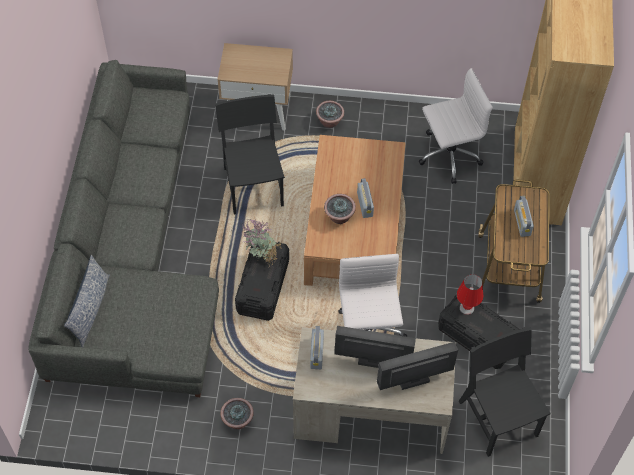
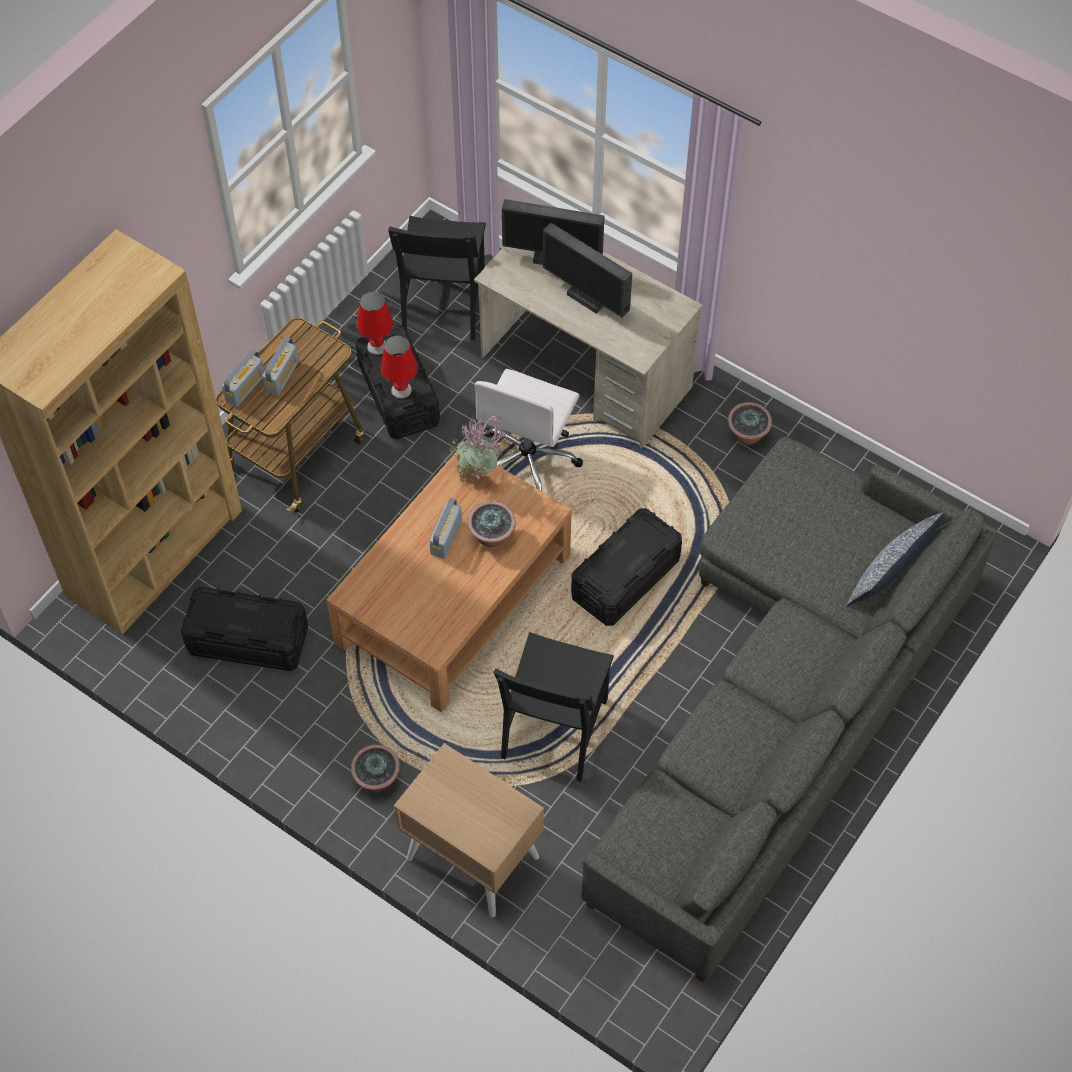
camera: 150 degrees left, 0 degrees up
potted plant [241,219,282,267] -> potted plant moved to [449,415,507,488]
radio [310,326,324,369] -> radio moved to [222,349,265,407]
white office chair [419,68,492,184] -> black storage box [181,587,308,671]
none -> red table lamp [357,291,393,355]

